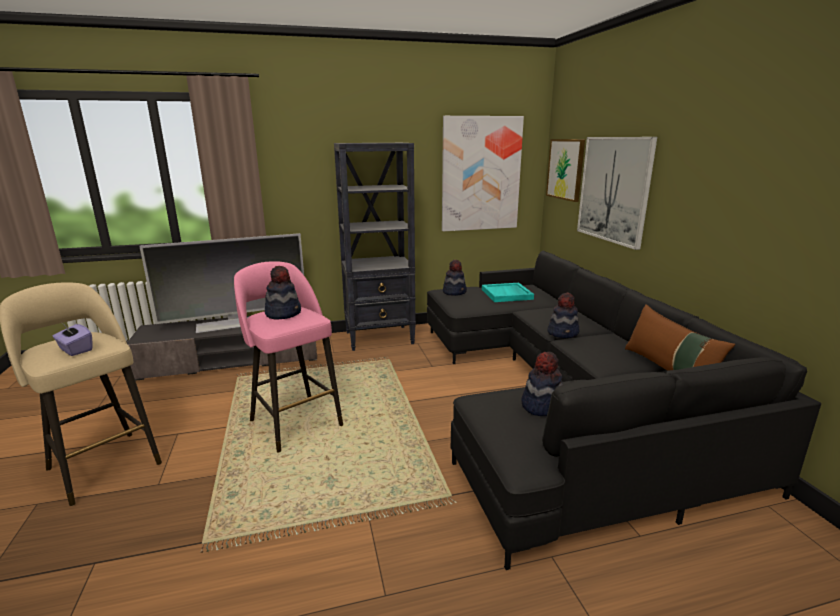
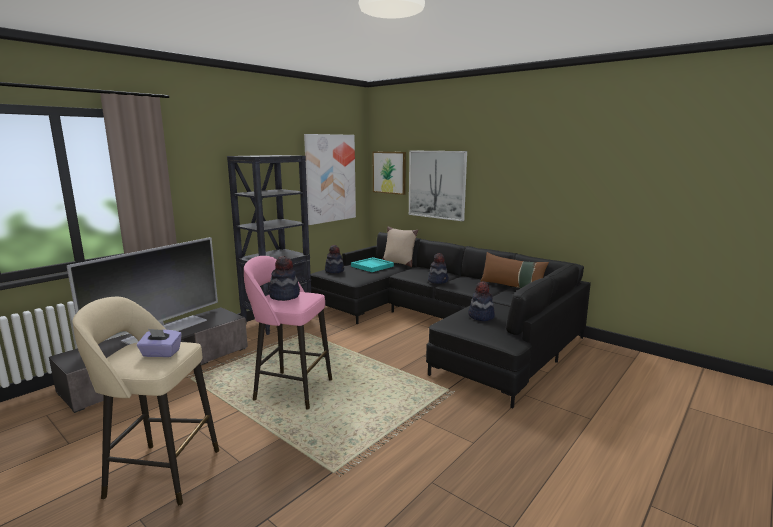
camera: 35 degrees left, 5 degrees down
none -> beige pillow [382,226,418,267]

